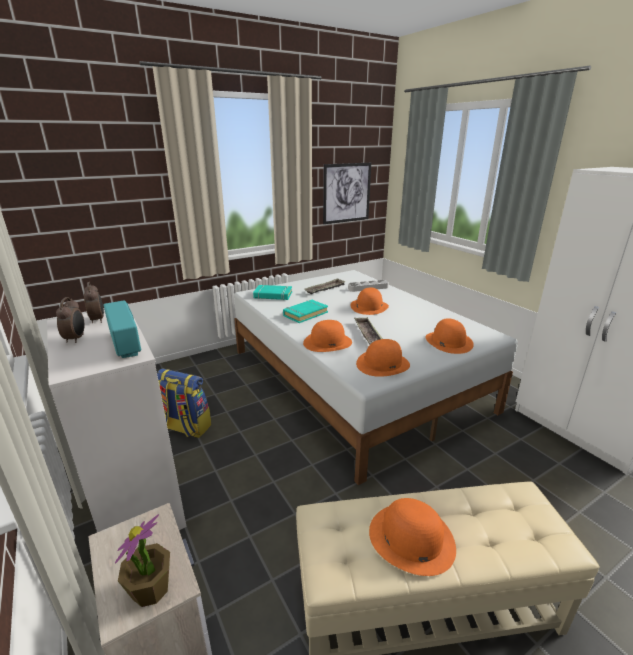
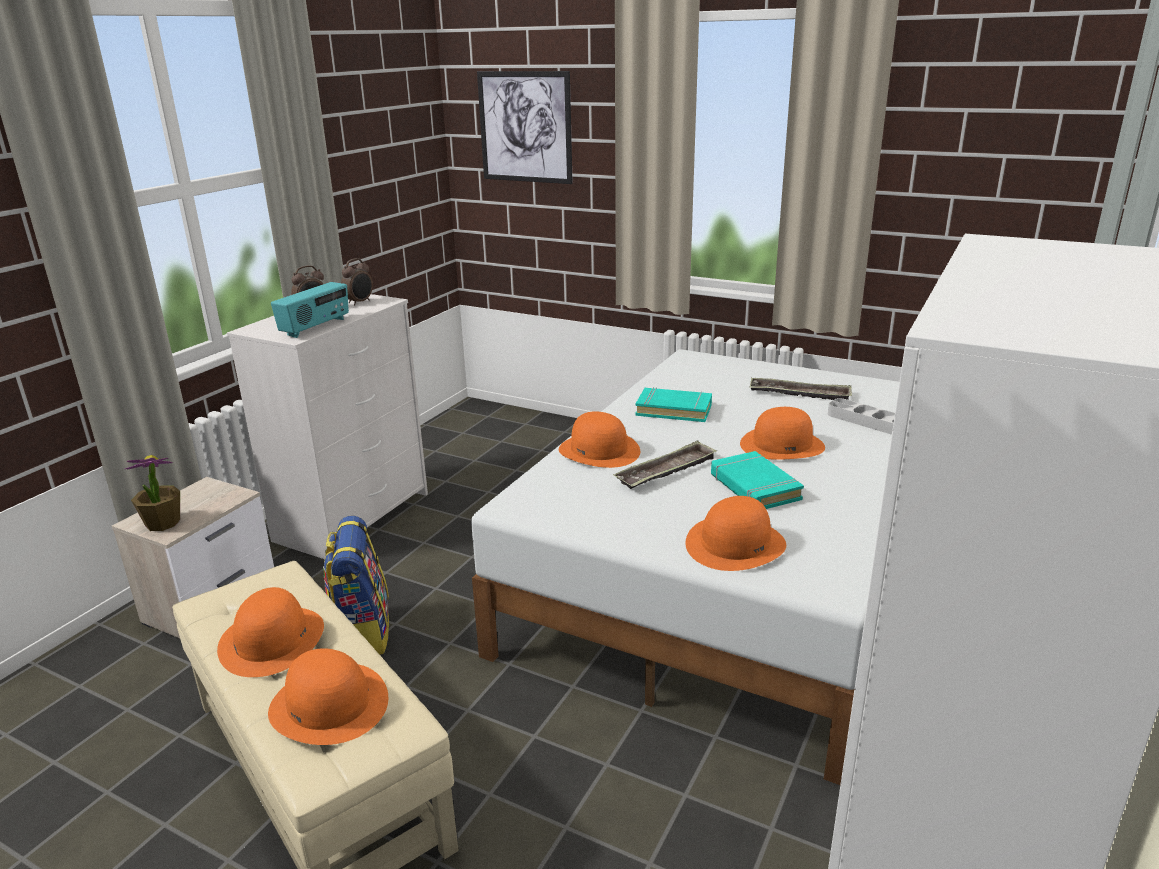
camera: 60 degrees right, 0 degrees up
backpack [157,369,211,438] -> backpack moved to [323,516,389,655]
turquoise book [253,285,292,300] -> turquoise book moved to [711,451,804,509]
picture [323,163,371,224] -> picture moved to [477,71,573,184]
orange hat [356,339,410,377] -> orange hat moved to [268,648,388,745]

